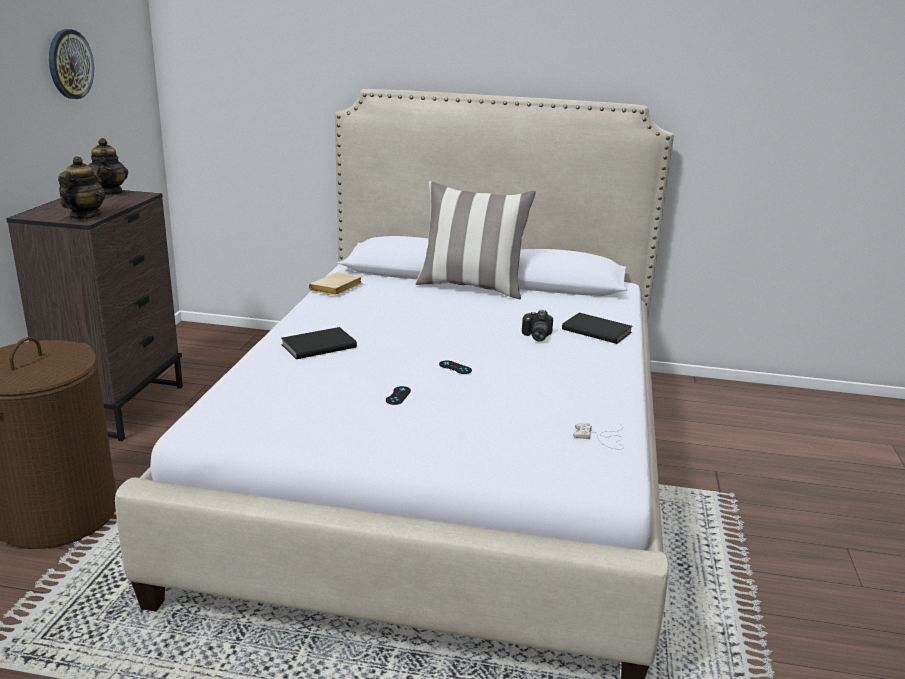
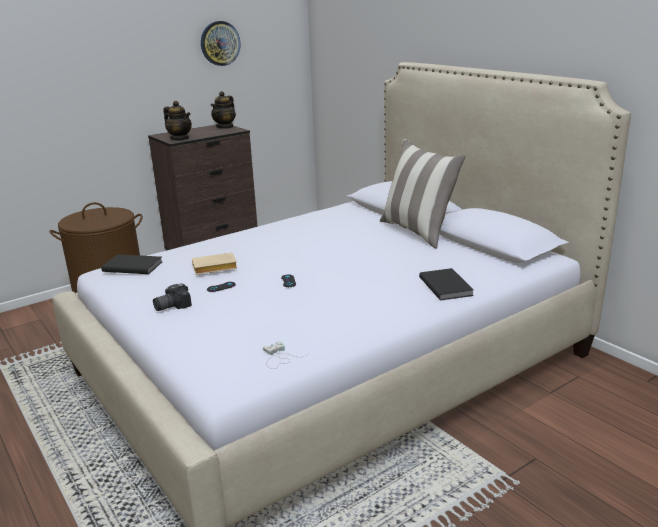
camera: 45 degrees right, 0 degrees up
teapot [58,156,105,219] -> teapot turned 75 degrees clockwise [163,101,192,140]
black book [281,327,357,359] -> black book moved to [101,254,162,274]
beige book [309,272,363,296] -> beige book moved to [192,253,237,275]
camera [522,310,553,342] -> camera moved to [153,283,192,311]

